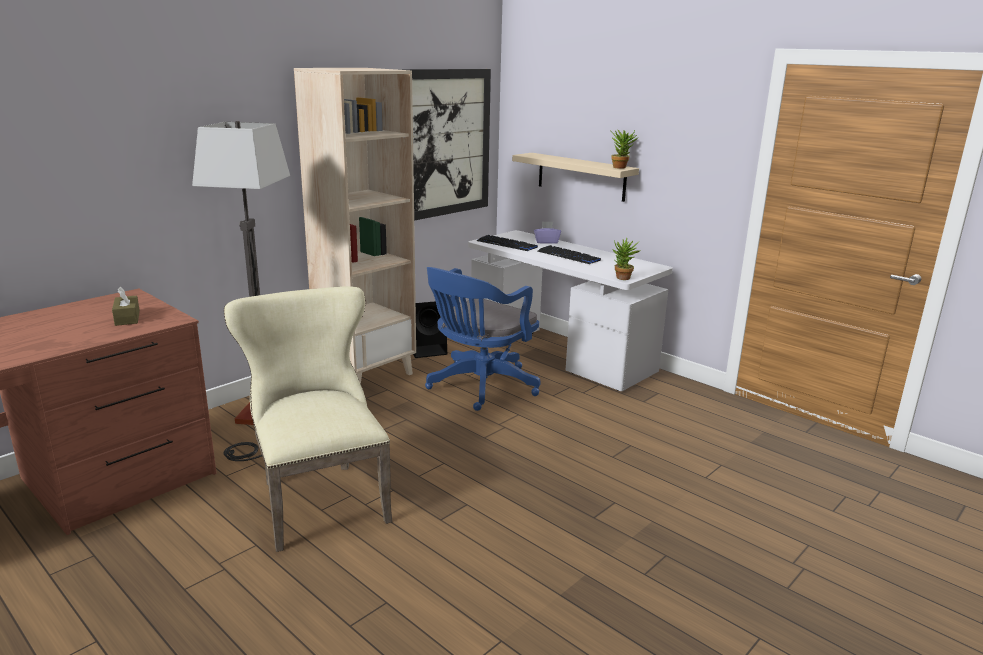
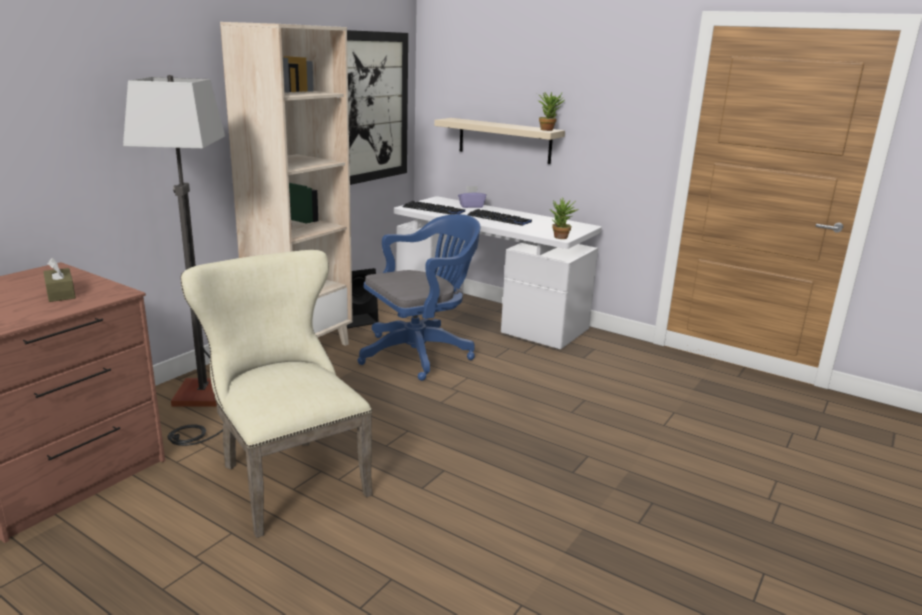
camera: 10 degrees left, 0 degrees up
blue office chair [425,267,541,411] -> blue office chair turned 150 degrees counterclockwise [357,214,480,381]

